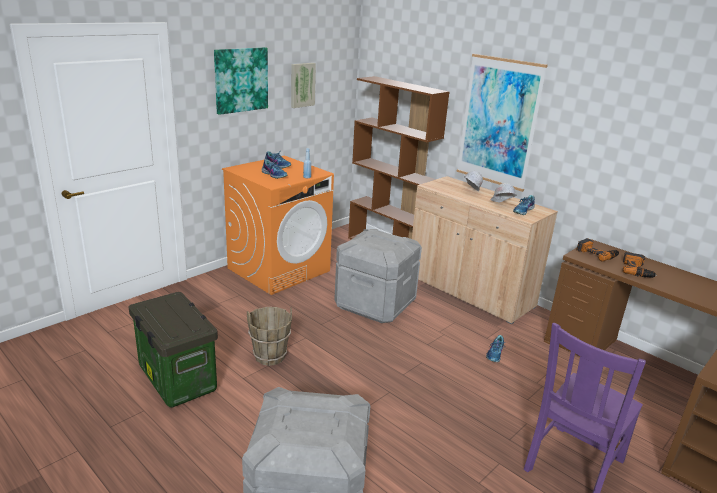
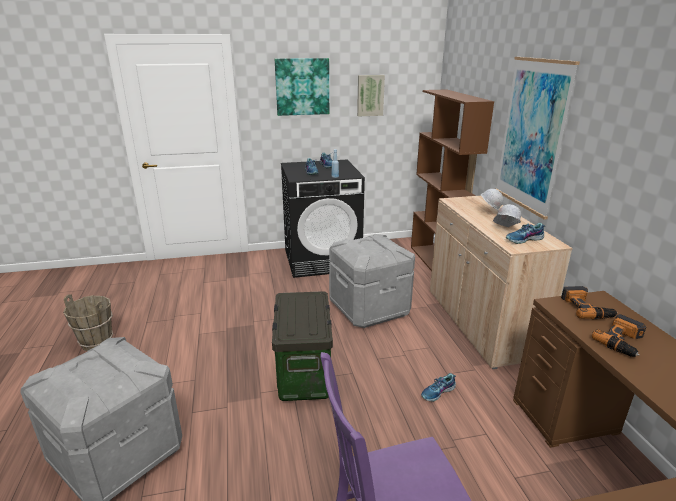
camera: 35 degrees right, 0 degrees up
storage box [129,292,218,408] -> storage box moved to [272,291,333,401]
orange washing machine [222,155,334,295] -> black washing machine [281,160,365,278]
brown bucket [247,307,292,366] -> brown bucket moved to [63,294,113,351]

